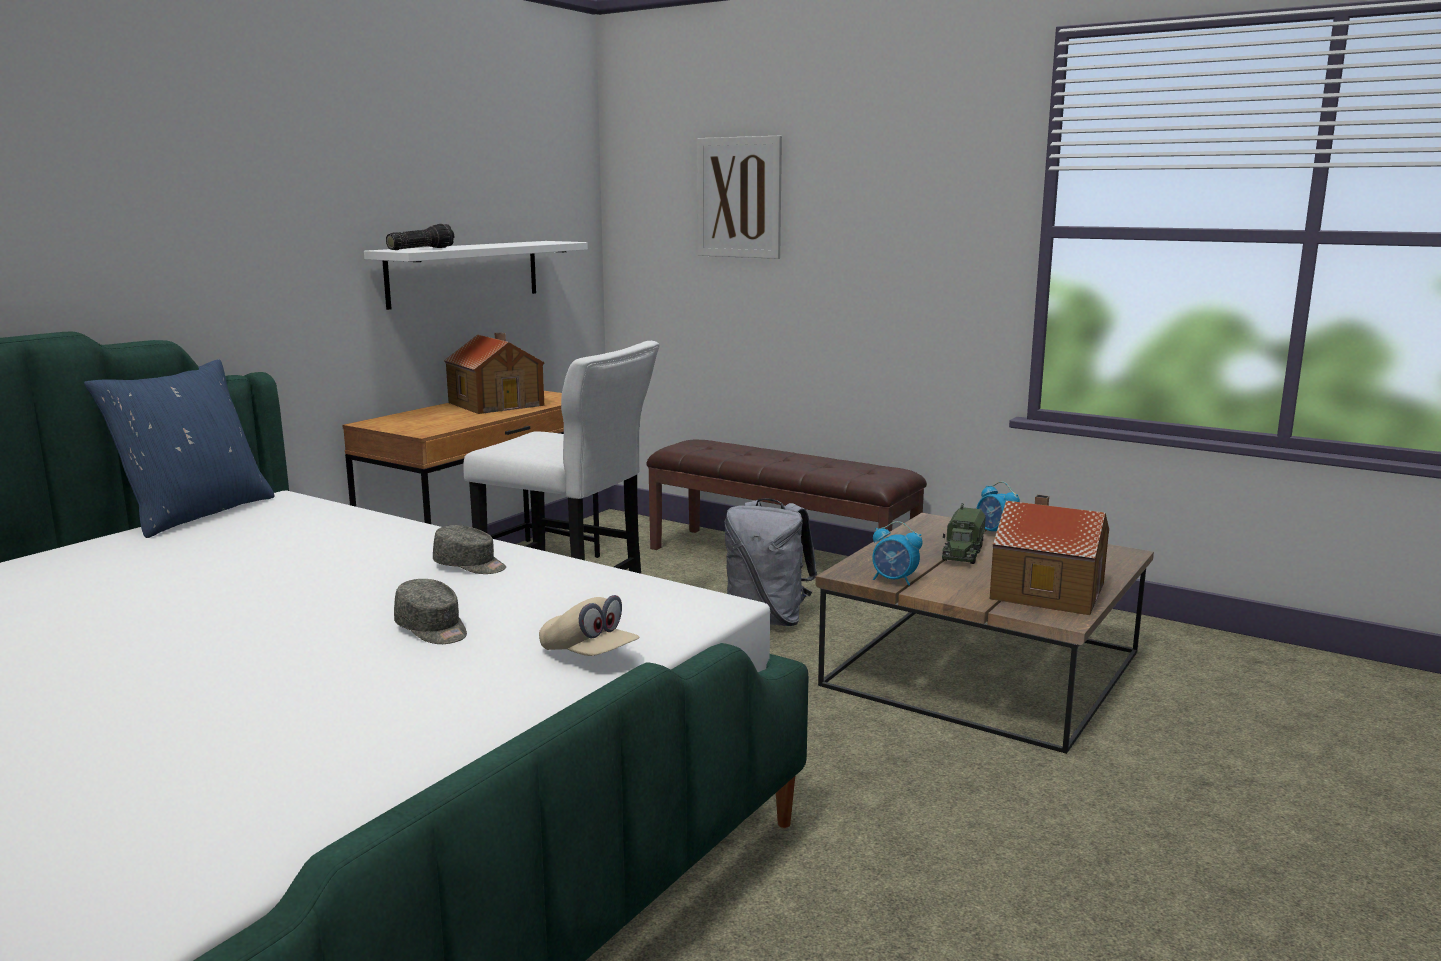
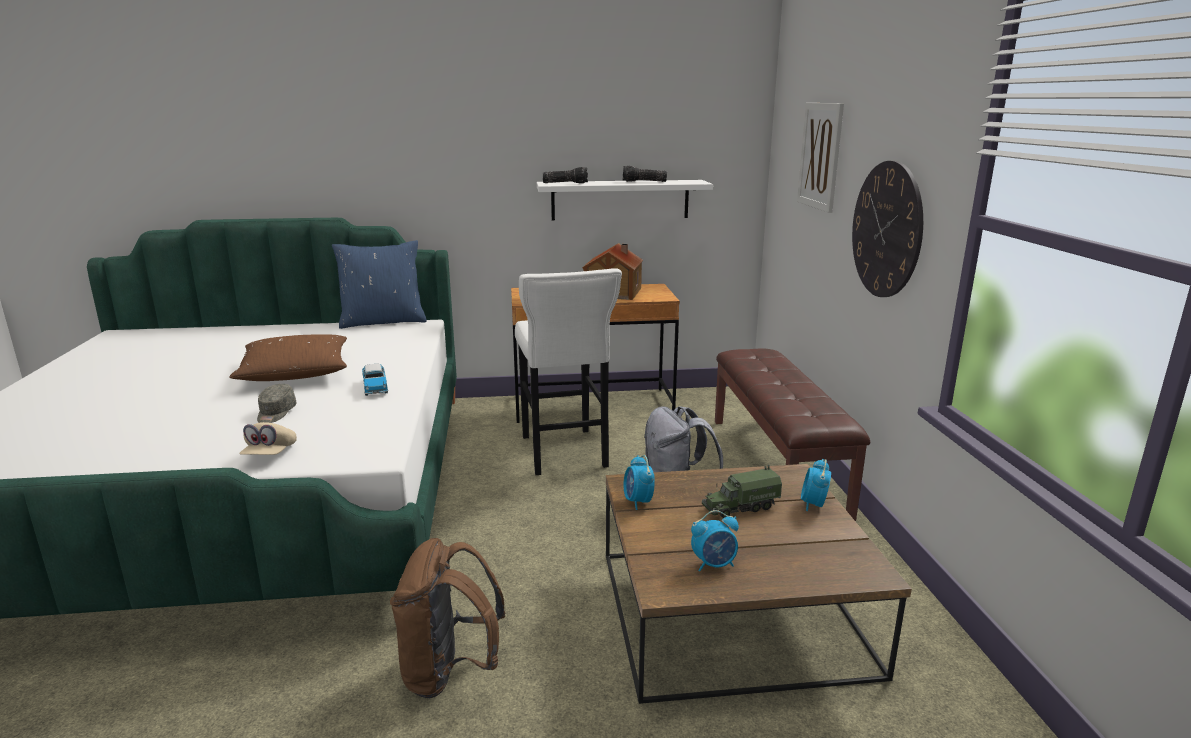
camera: 50 degrees right, 5 degrees up
grey cap [433,525,506,574] -> toy car [362,364,388,396]
toy house [990,495,1109,615] -> alarm clock [691,510,739,572]
none -> brown pillow [229,334,347,381]
none -> brown backpack [390,538,506,698]
none -> flashlight [622,166,667,182]
none -> wall clock [852,161,923,297]

